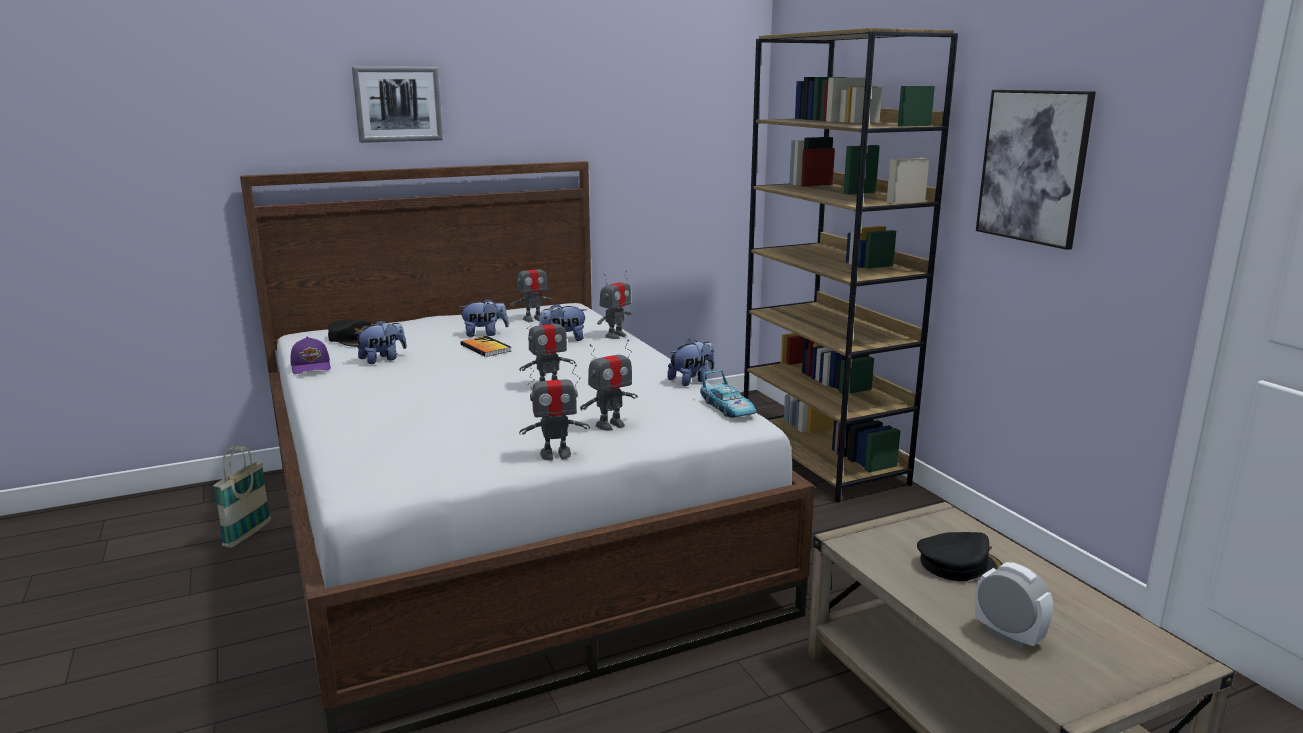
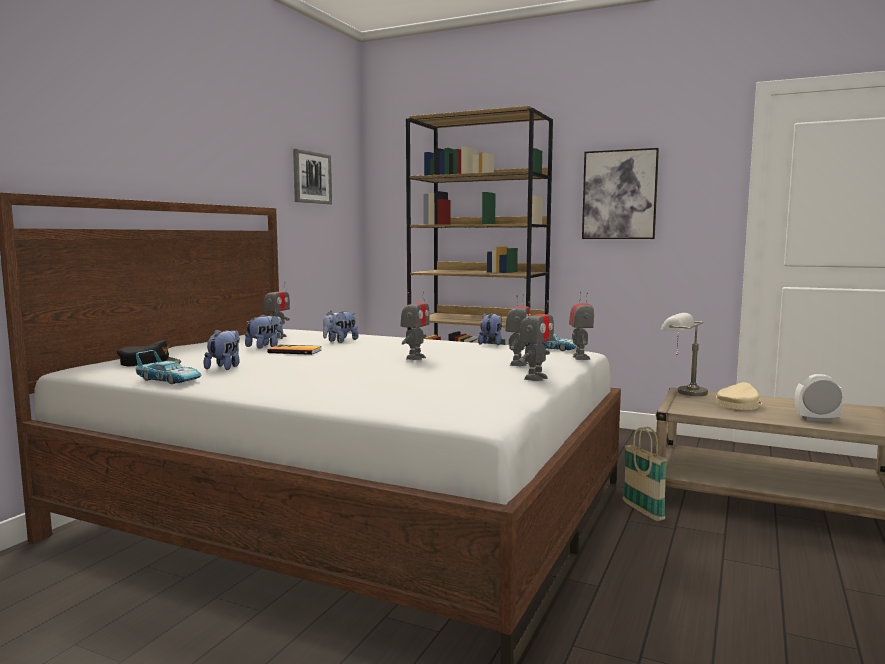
camera: 40 degrees left, 10 degrees down
basket [213,446,271,548] -> basket moved to [623,427,667,521]
purple cap [290,337,331,374] -> toy car [136,350,201,384]
picture [352,67,443,143] -> picture moved to [293,149,332,205]
toy robot [597,270,631,339] -> toy robot moved to [569,291,594,360]
black cap [917,532,1002,581] -> beige cap [716,382,762,410]
none -> grey table lamp [661,313,708,396]

